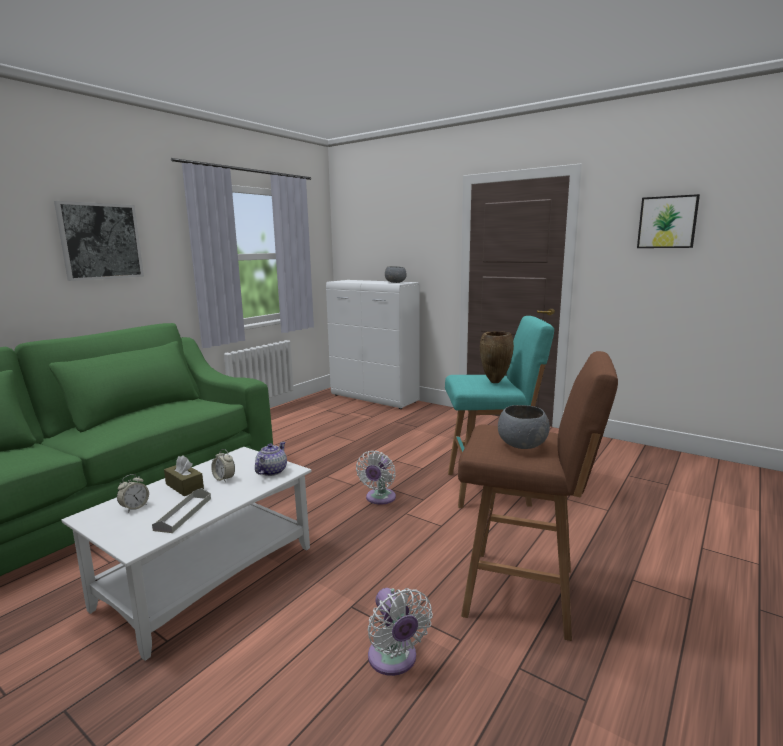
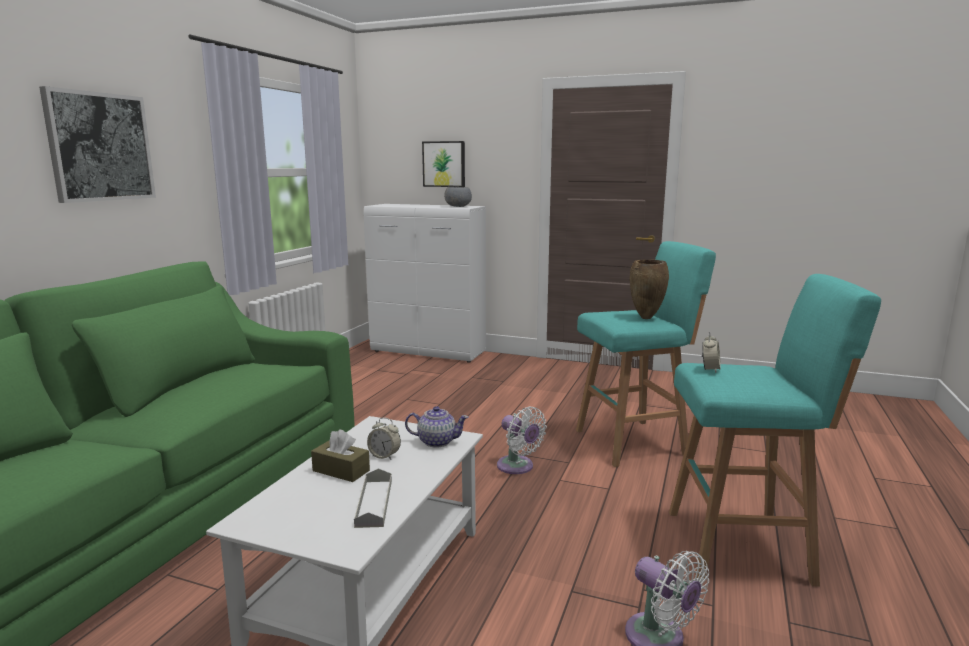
camera: 15 degrees left, 0 degrees up
alarm clock [117,474,149,513] -> alarm clock moved to [702,332,721,373]
teapot [255,442,287,476] -> teapot turned 90 degrees clockwise [405,406,469,448]
white fan [356,451,396,505] -> white fan turned 45 degrees counterclockwise [497,407,547,474]
brown stool [458,351,618,641] -> turquoise stool [669,274,881,587]
grey bowl [498,405,550,449] -> none
picture [637,194,700,248] -> picture moved to [422,141,465,187]

